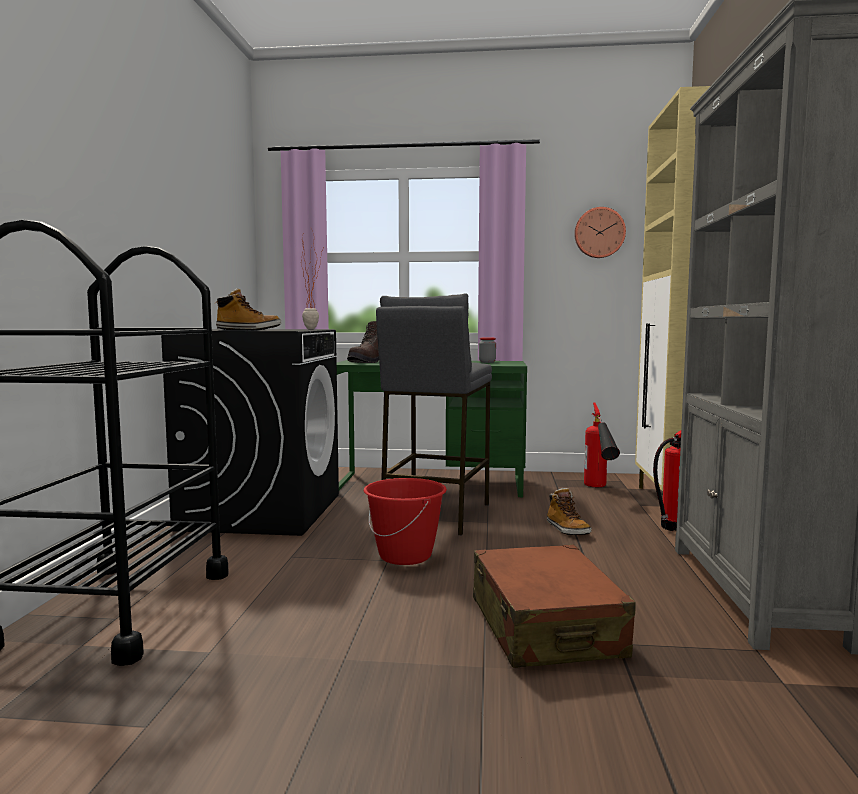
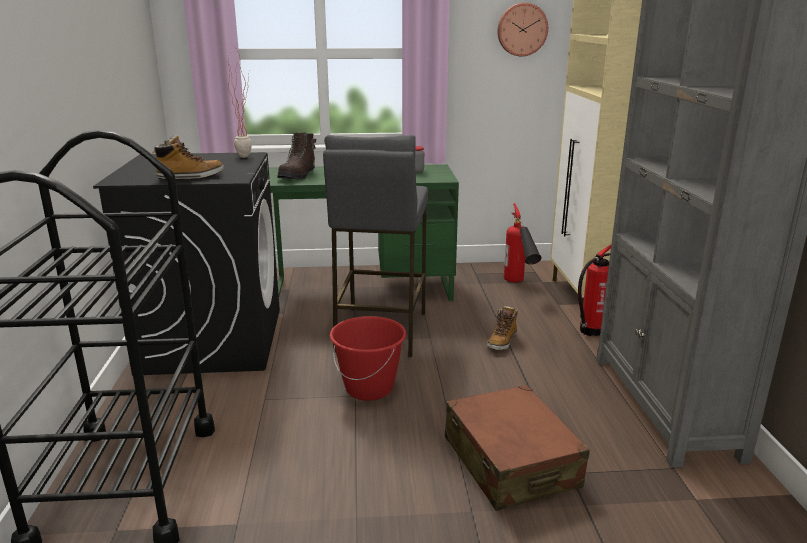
camera: 10 degrees left, 15 degrees up
boot [547,488,592,535] -> boot turned 60 degrees clockwise [487,306,518,350]

